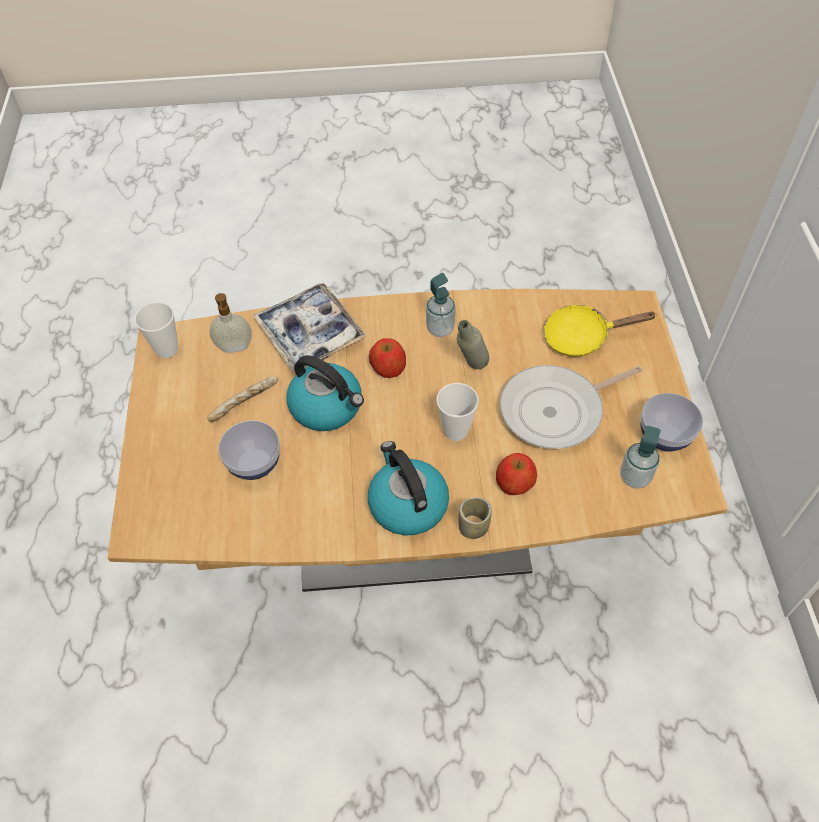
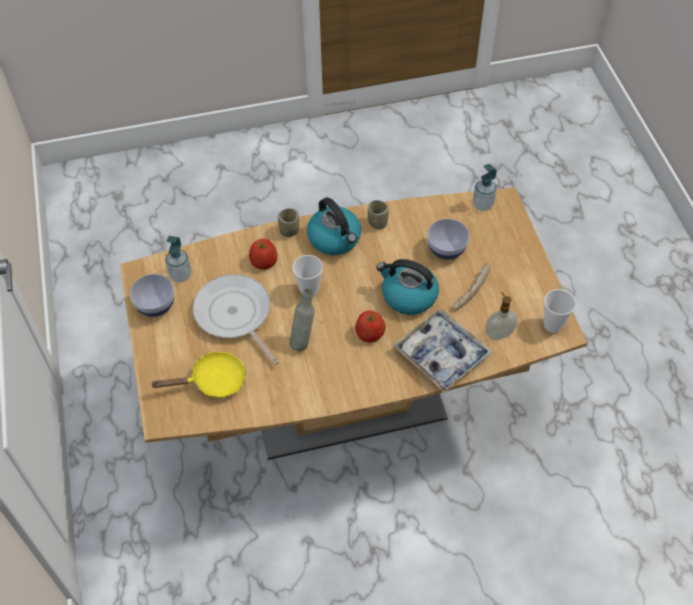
camera: 170 degrees right, 0 degrees up
soap dispenser [426,273,456,337] -> soap dispenser moved to [473,164,497,211]
frying pan [500,365,642,449] -> frying pan turned 90 degrees counterclockwise [193,274,279,365]
none -> cup [368,200,389,229]

